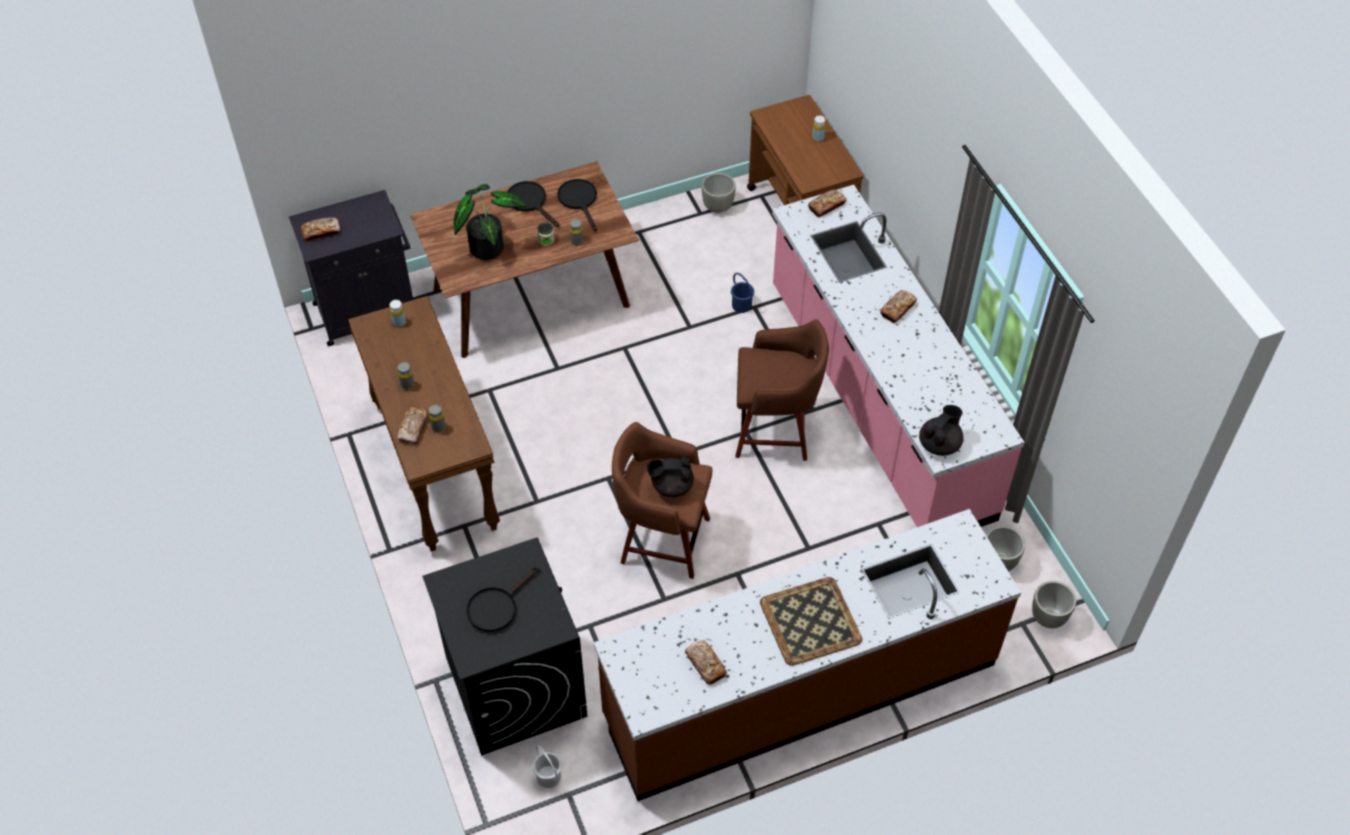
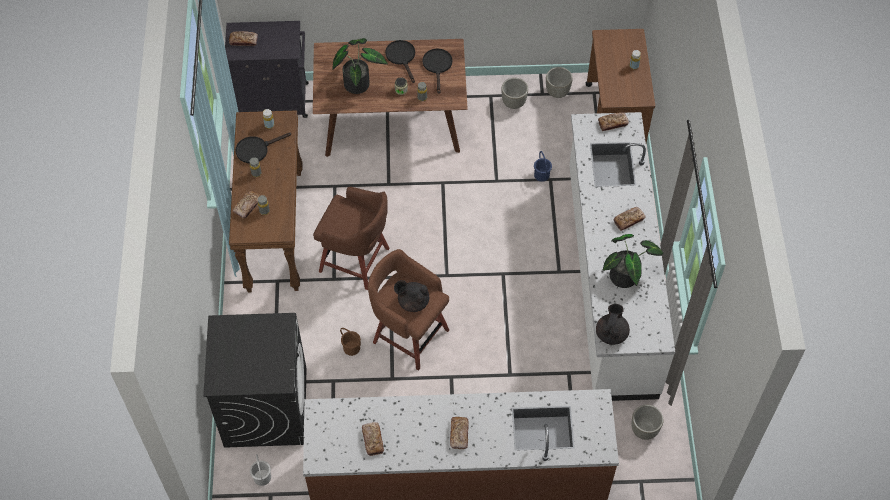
camera: 20 degrees right, 5 degrees up
black frying pan [467,566,539,632] -> black frying pan moved to [236,132,291,163]
brown stool [736,319,829,461] -> brown stool moved to [313,187,389,290]
tray [760,577,862,666] -> bread [450,417,469,449]
pink counter [772,185,1024,527] -> white counter [569,112,675,401]
black teapot [919,405,963,456] -> black teapot turned 45 degrees counterclockwise [596,304,630,345]
grey planter [1032,581,1076,628] -> grey planter moved to [501,78,528,109]
none -> brown bucket [340,328,361,356]
none -> potted plant [603,234,663,288]

